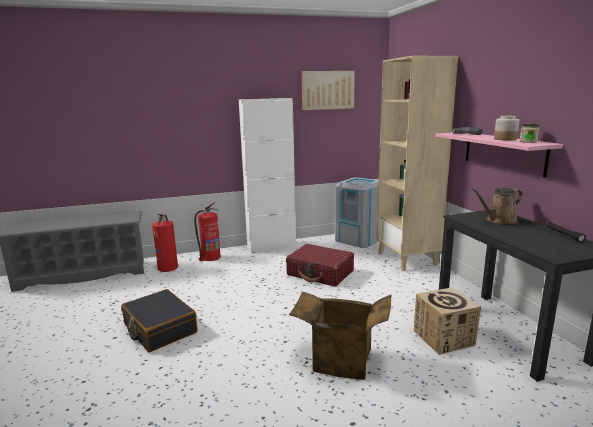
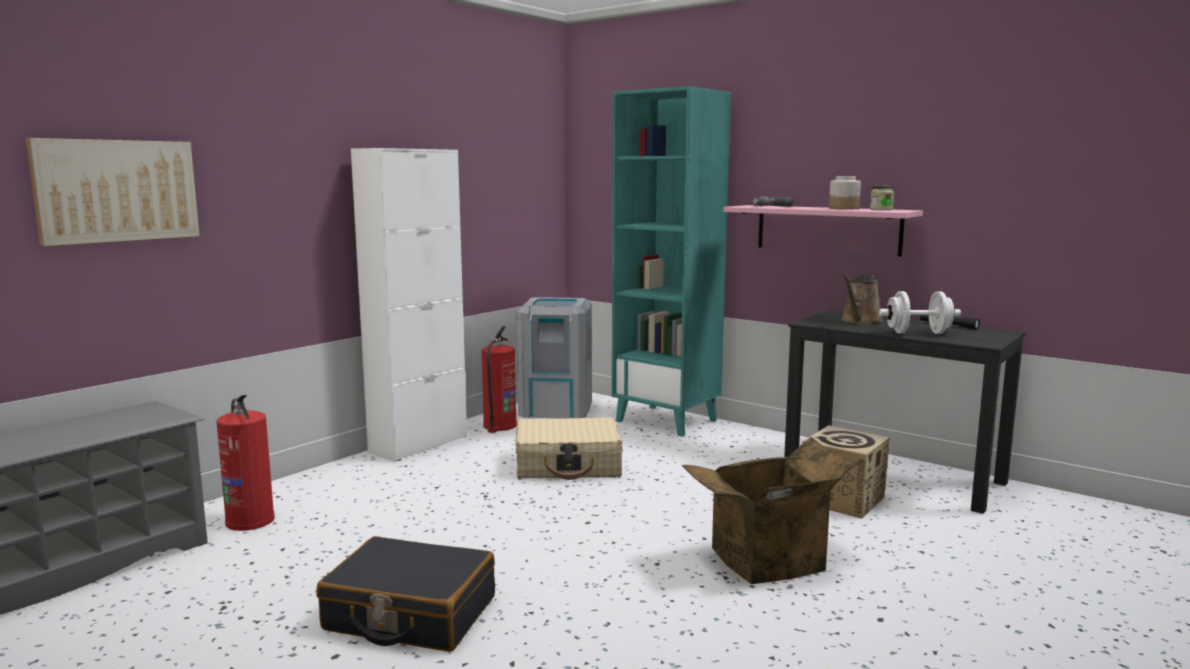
camera: 35 degrees left, 5 degrees down
fire extinguisher [194,202,221,261] -> fire extinguisher moved to [482,326,517,433]
red suitcase [286,244,354,287] -> beige suitcase [516,417,622,480]
picture [302,71,355,110] -> picture moved to [26,138,200,246]
beige bookcase [377,56,458,271] -> turquoise bookcase [612,86,731,437]
none -> white dumbbell [879,291,961,334]

